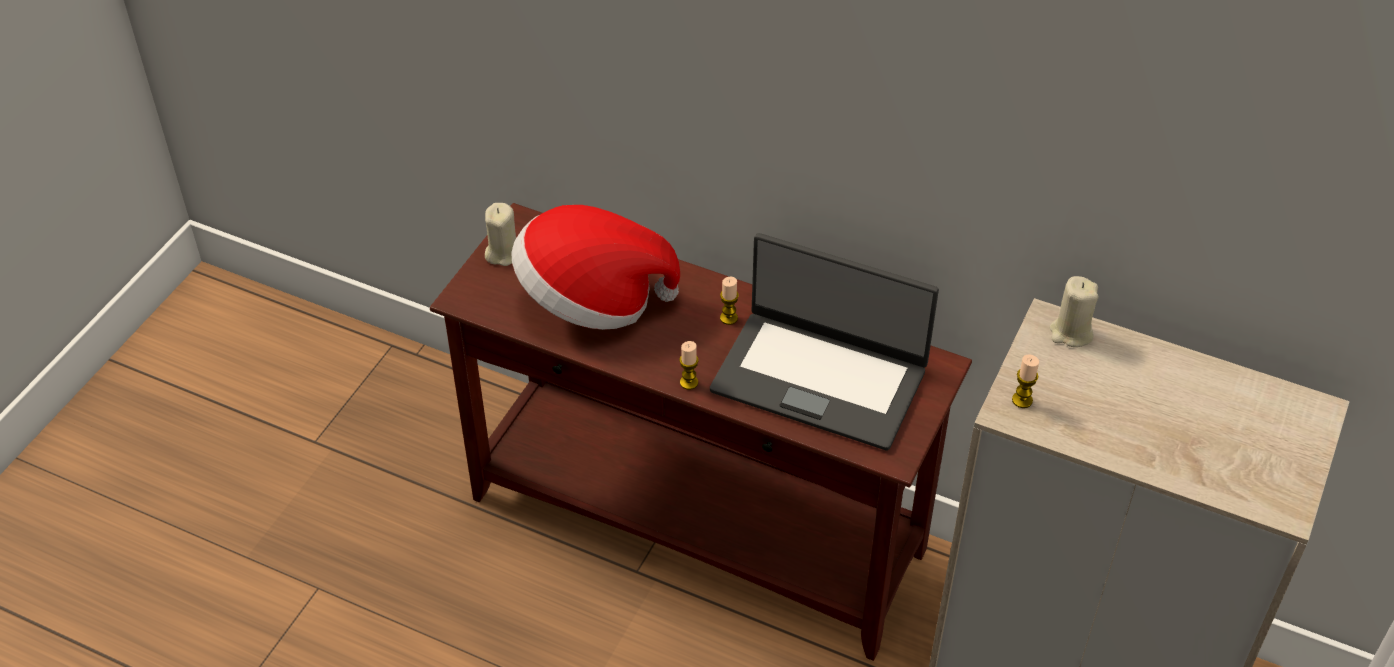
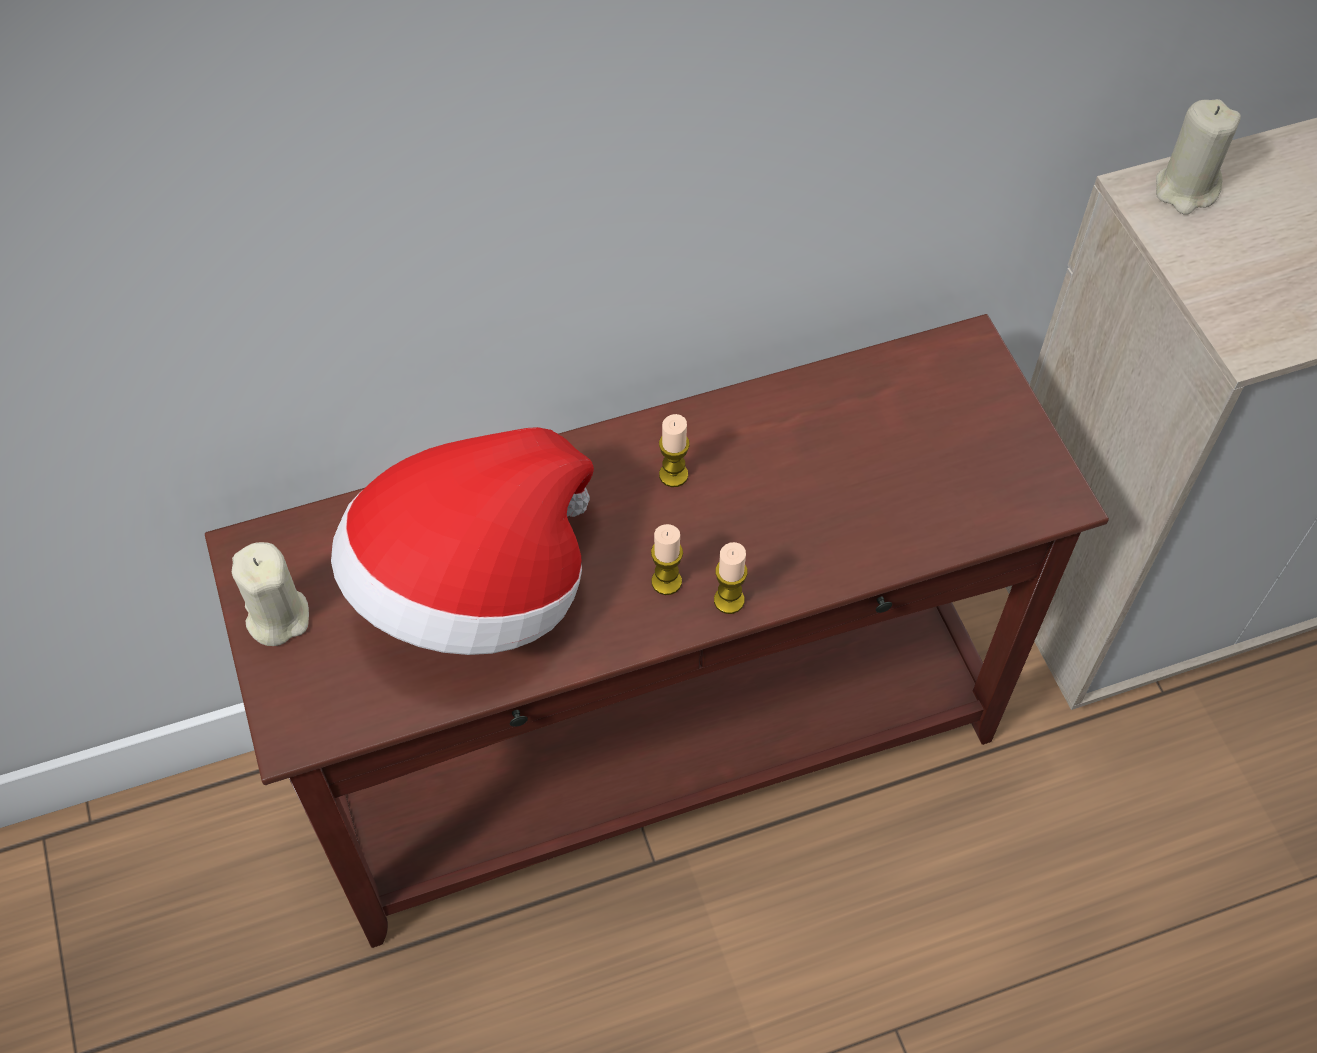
camera: 45 degrees left, 10 degrees up
laptop [710,233,939,451] -> none
candle [1012,355,1039,408] -> candle moved to [651,524,683,595]

